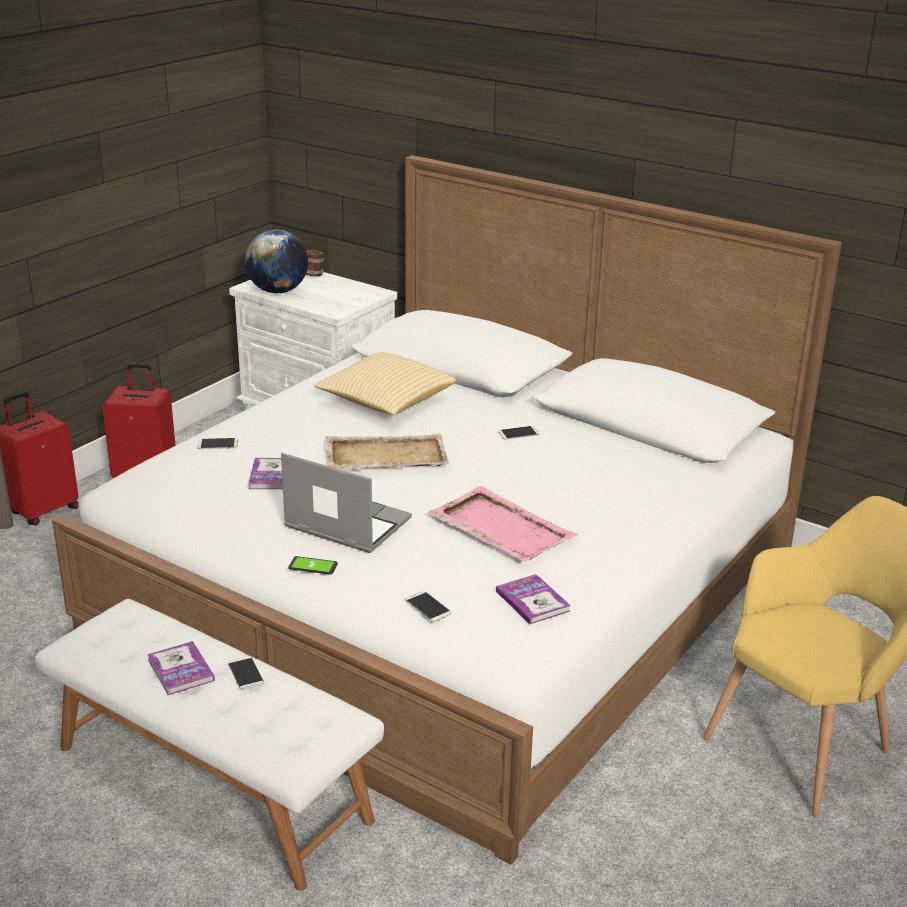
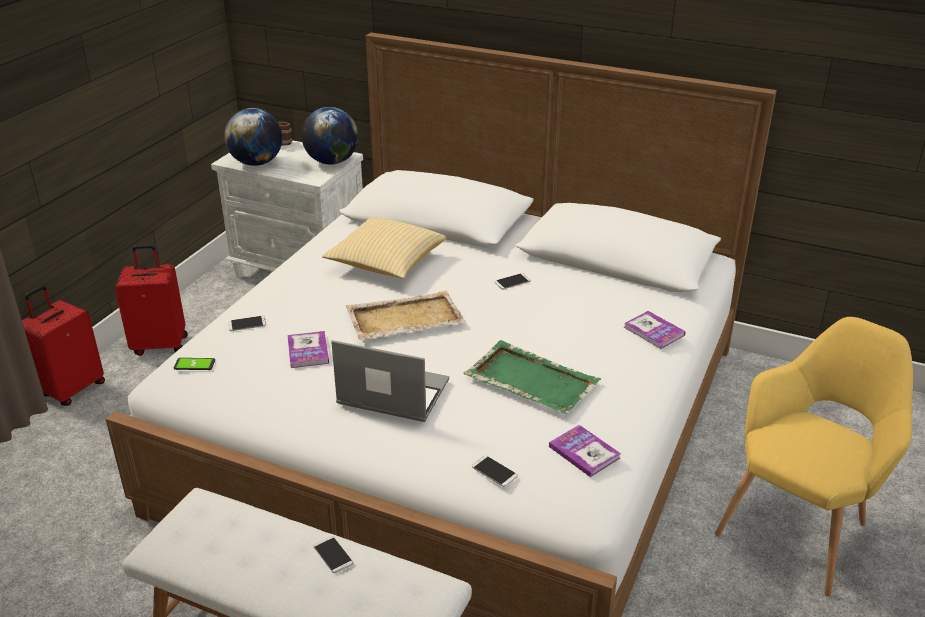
camera: 10 degrees left, 5 degrees up
book [147,641,215,695] -> book moved to [623,311,686,349]
phone [288,556,338,575] -> phone moved to [174,358,215,370]
pink tray [428,486,578,562] -> green tray [463,340,601,414]
none -> globe [301,107,358,165]

